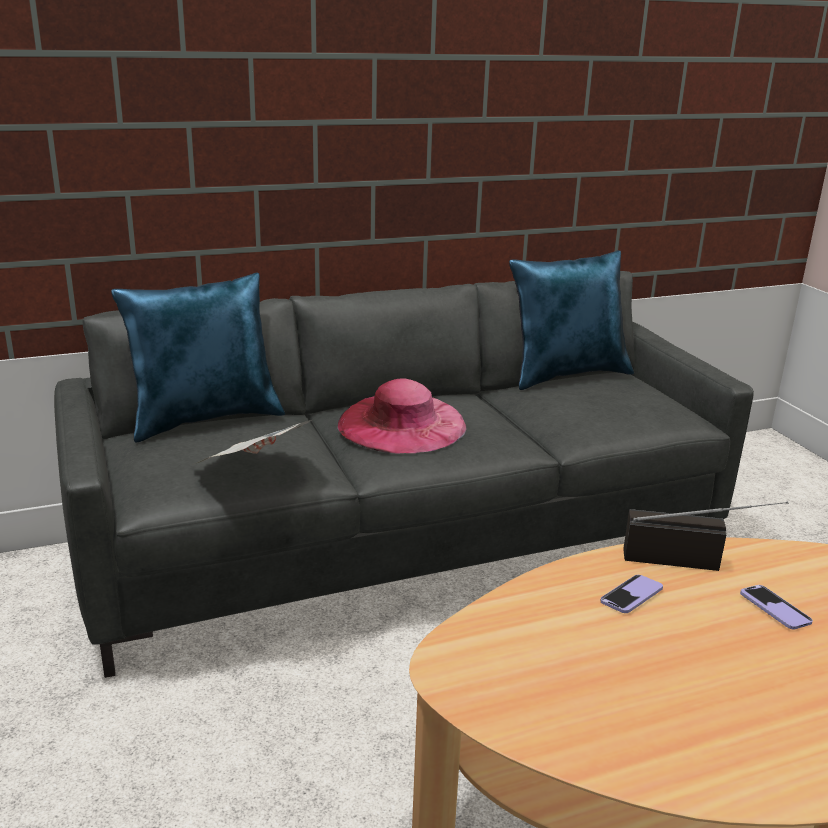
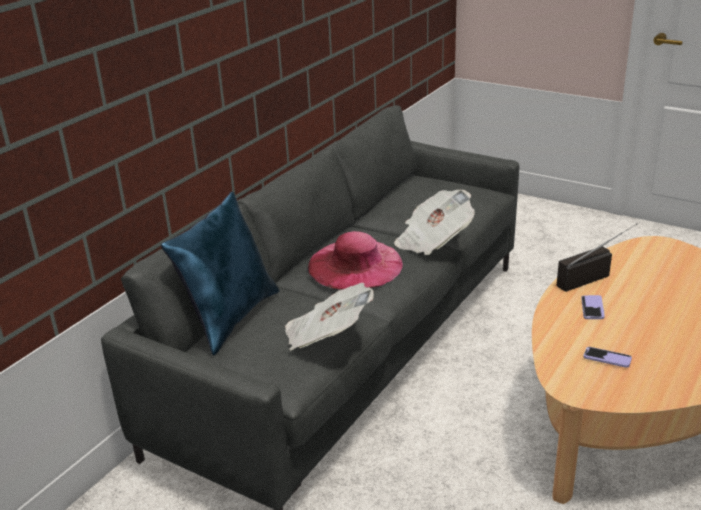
camera: 35 degrees left, 5 degrees up
blue pillow [509,250,634,390] -> none
phone [740,585,813,629] -> phone moved to [583,347,632,368]
none -> newspaper [394,189,475,255]

